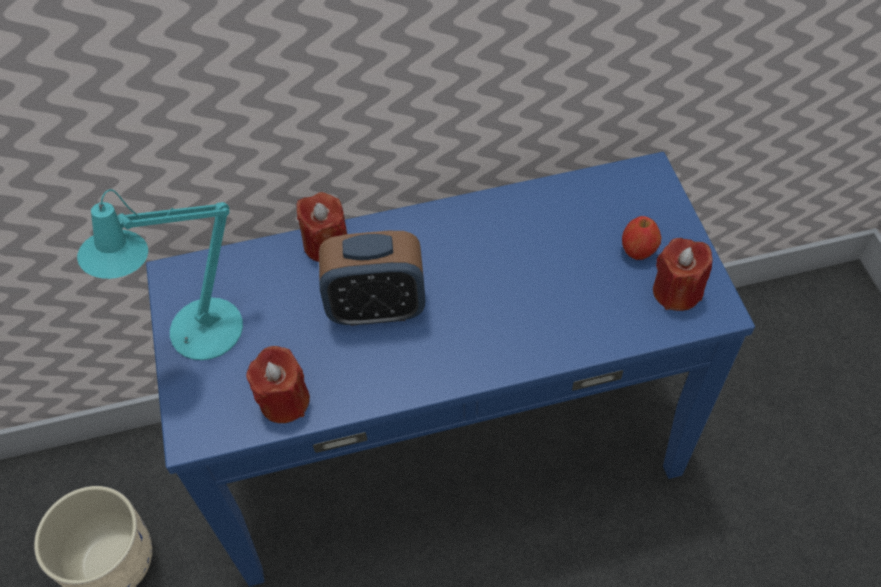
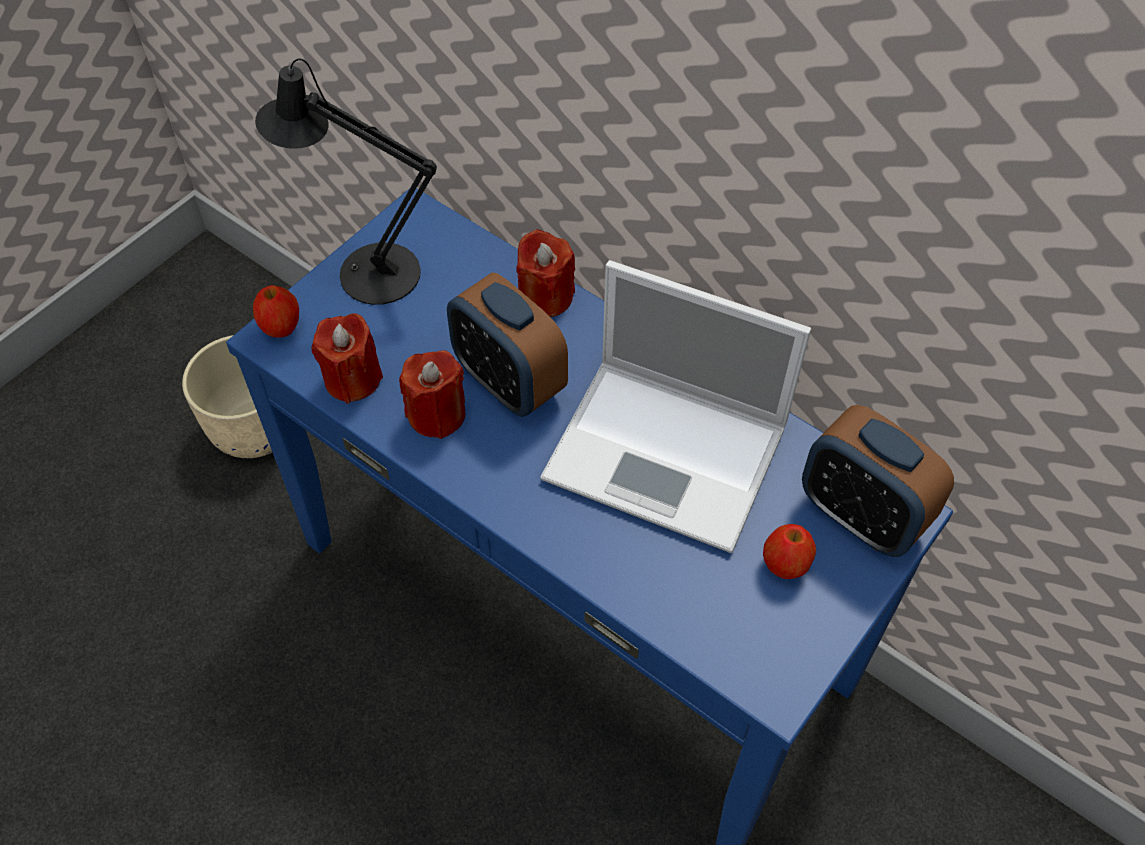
camera: 50 degrees right, 0 degrees up
turquoise table lamp [77,189,243,360] -> black table lamp [255,58,437,305]
red candle [653,238,713,311] -> red candle moved to [399,350,465,439]
none -> apple [253,285,299,338]
none -> laptop [540,260,811,553]
none -> alarm clock [802,405,954,557]

